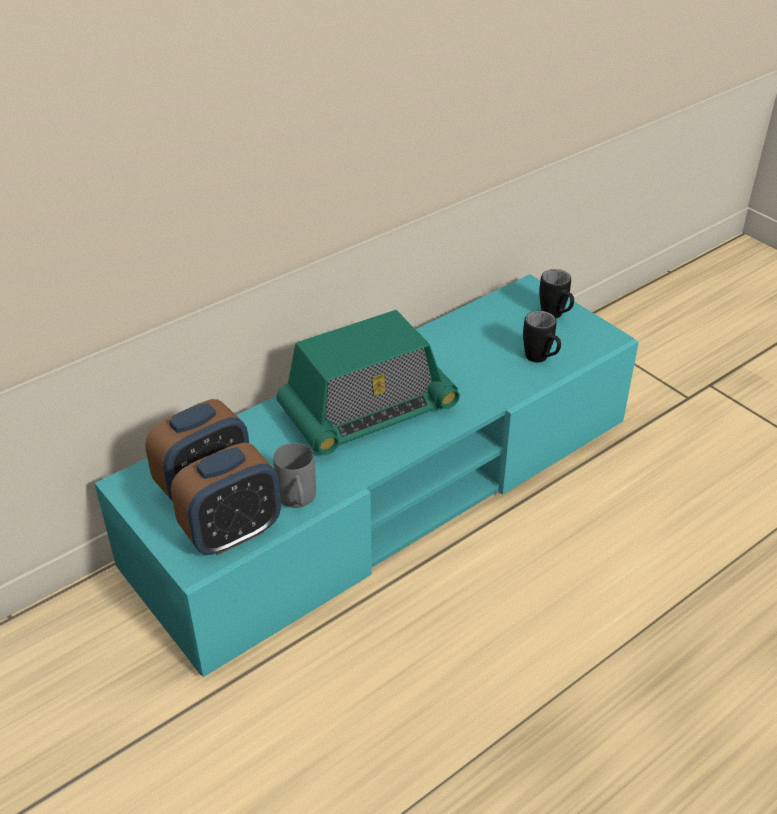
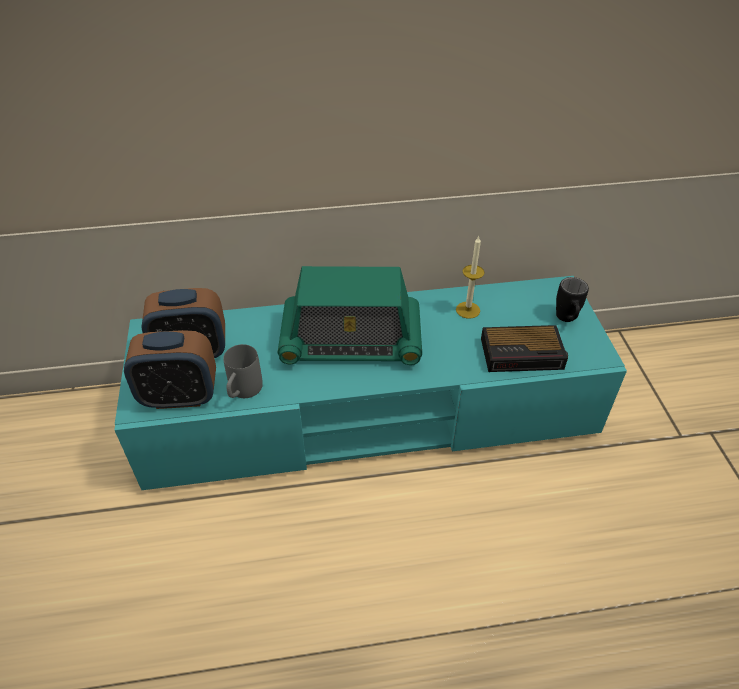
camera: 30 degrees right, 5 degrees up
black mug [523,311,561,363] -> alarm clock [481,325,568,372]
none -> candle [456,236,485,319]

